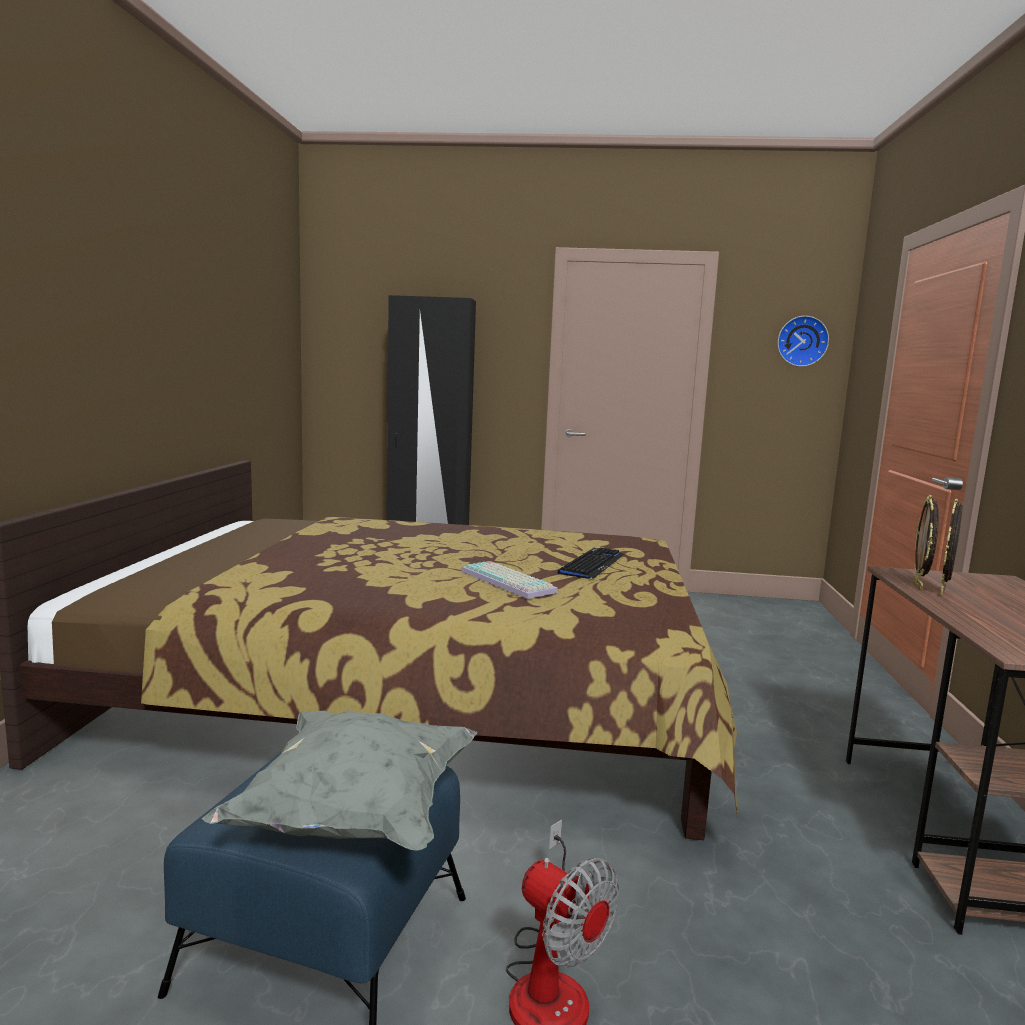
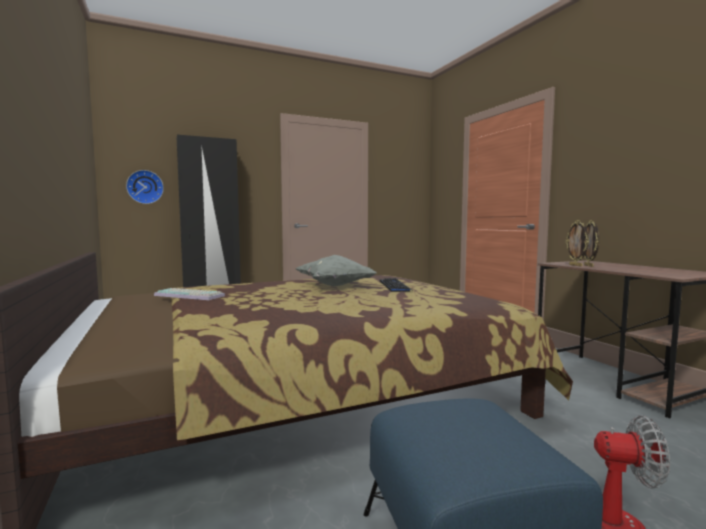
camera: 30 degrees left, 5 degrees down
grey pillow [202,710,478,851] -> grey pillow moved to [296,255,377,286]
keyboard [461,561,558,599] -> keyboard moved to [154,288,225,300]
wall clock [777,316,829,367] -> wall clock moved to [126,170,164,204]

